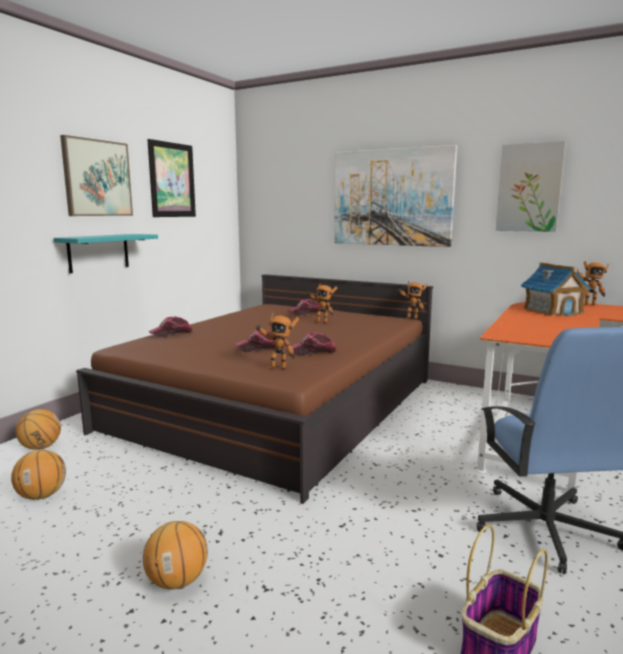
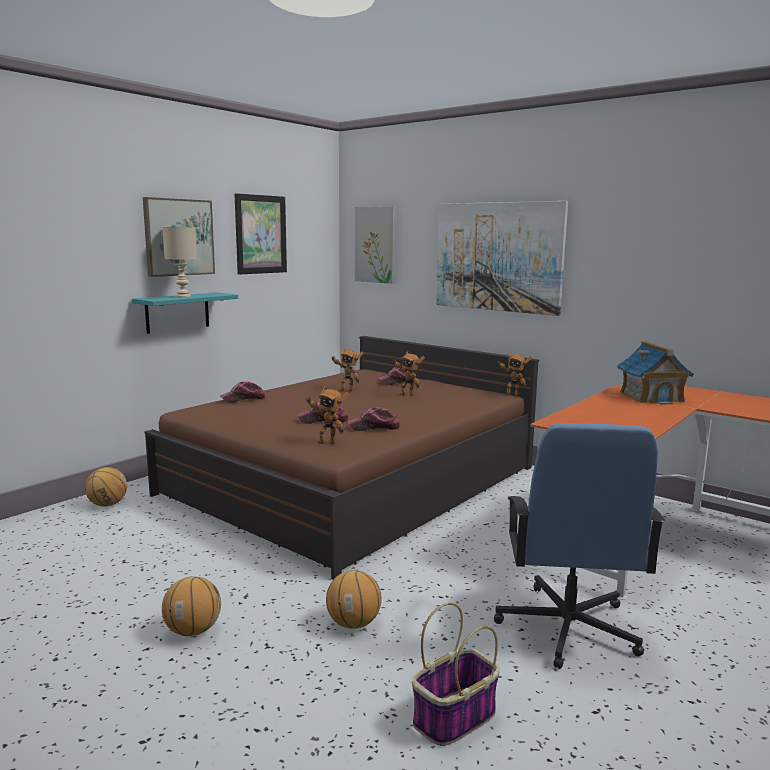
camera: 10 degrees right, 0 degrees up
basketball [11,450,66,500] -> basketball moved to [326,570,382,629]
picture [496,141,566,232] -> picture moved to [355,206,396,284]
toy robot [577,261,609,306] -> toy robot moved to [331,348,364,391]
none -> beige table lamp [163,227,197,298]

